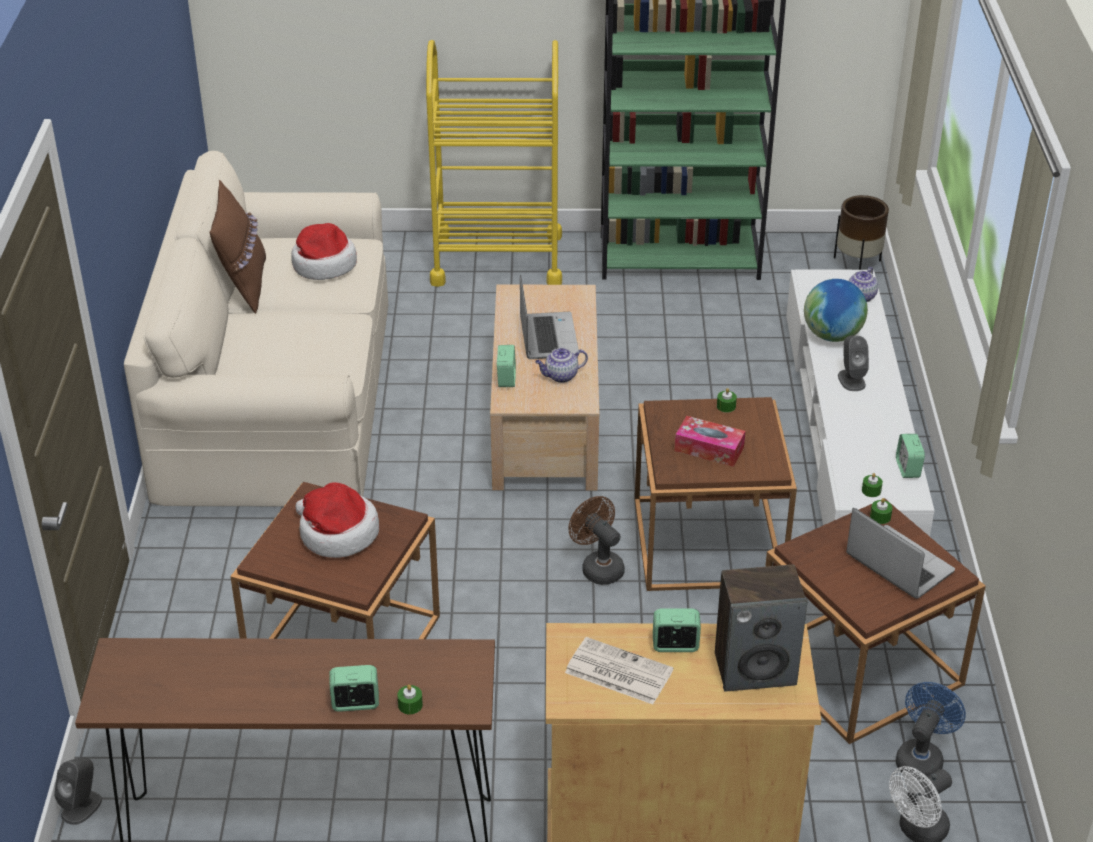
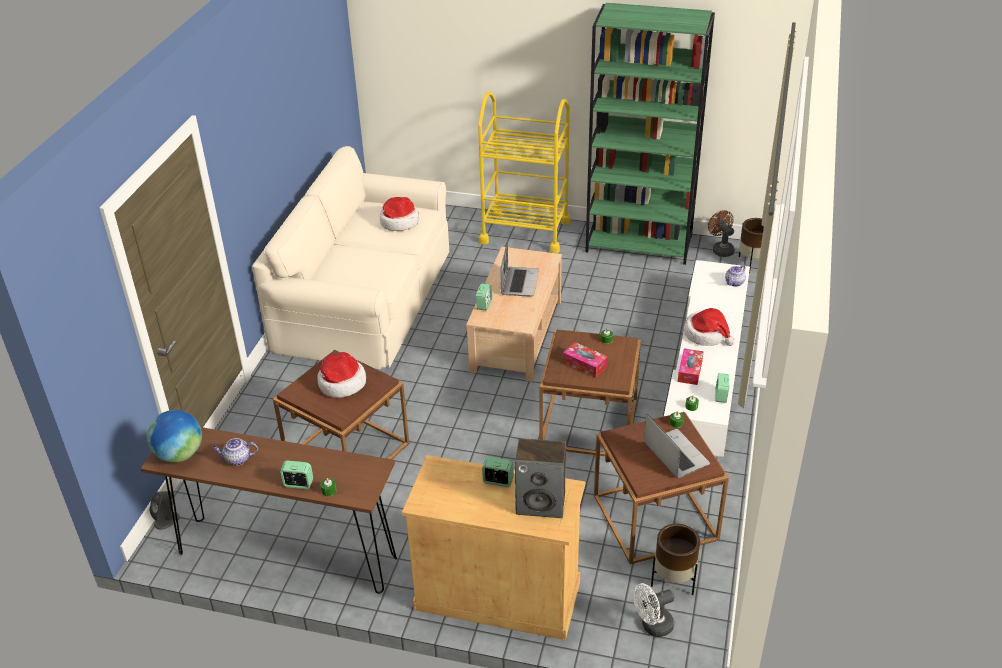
camera: 15 degrees right, 0 degrees up
brown pillow [210,180,266,314] -> none
teapot [535,348,588,383] -> teapot moved to [213,438,258,466]
newspaper [565,637,673,704] -> none
brown fan [568,496,625,585] -> brown fan moved to [708,210,735,257]
globe [804,279,868,342] -> globe moved to [147,410,202,463]
grey speaker [838,335,869,391] -> hat [684,308,735,346]
blue fan [896,682,966,780] -> brown planter [651,524,700,595]
none -> tissue box [678,349,704,385]

